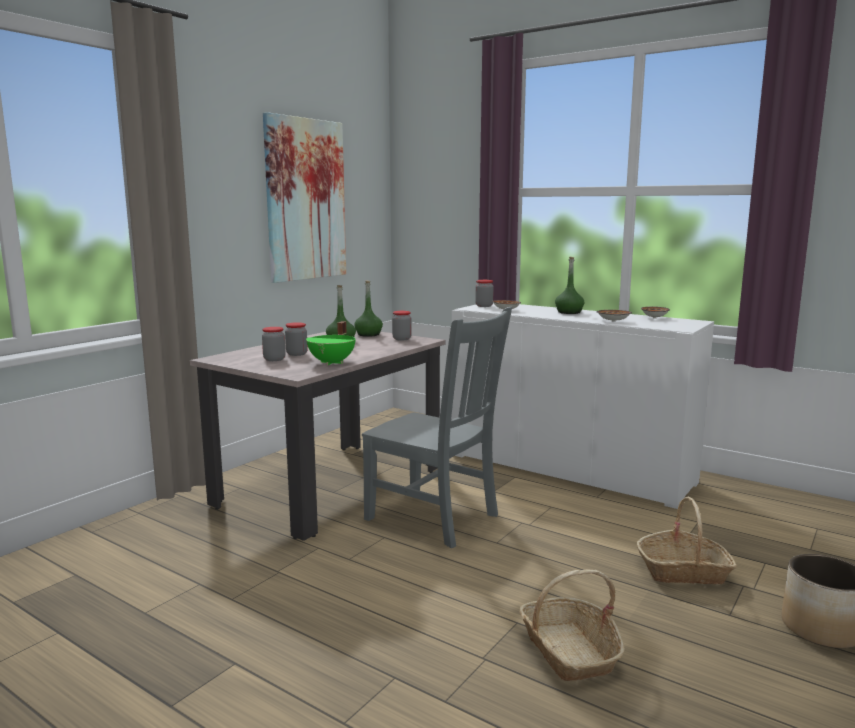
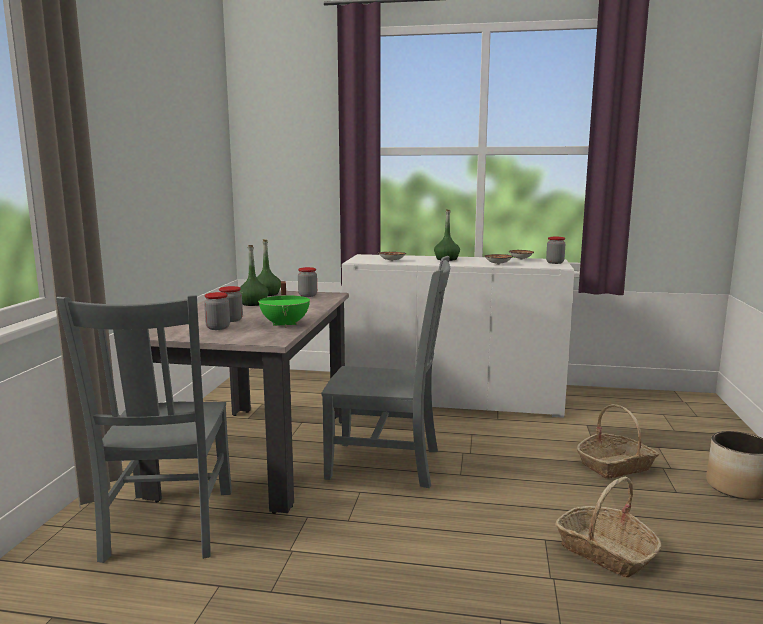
camera: 25 degrees left, 0 degrees up
picture [263,112,346,283] -> none
jar [475,280,494,307] -> jar moved to [546,237,565,264]
none -> grey chair [56,295,232,563]

